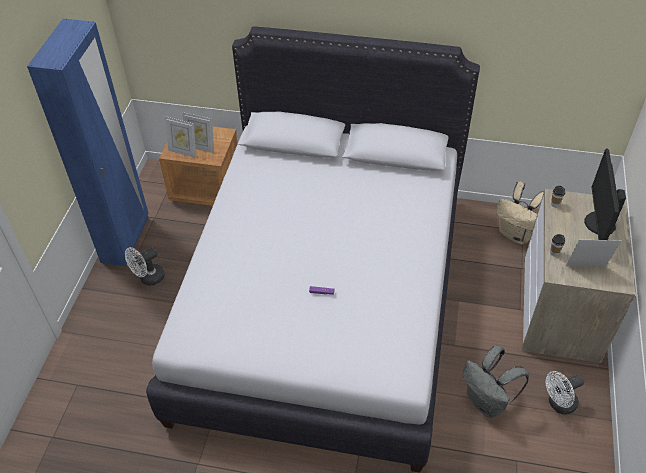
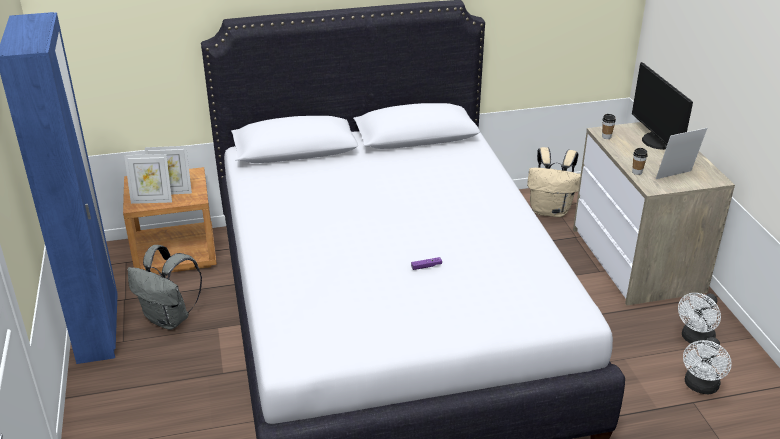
camera: 25 degrees left, 15 degrees down
white fan [125,247,165,286] -> white fan moved to [683,337,732,395]
grey backpack [463,346,529,418] -> grey backpack moved to [128,245,202,330]

